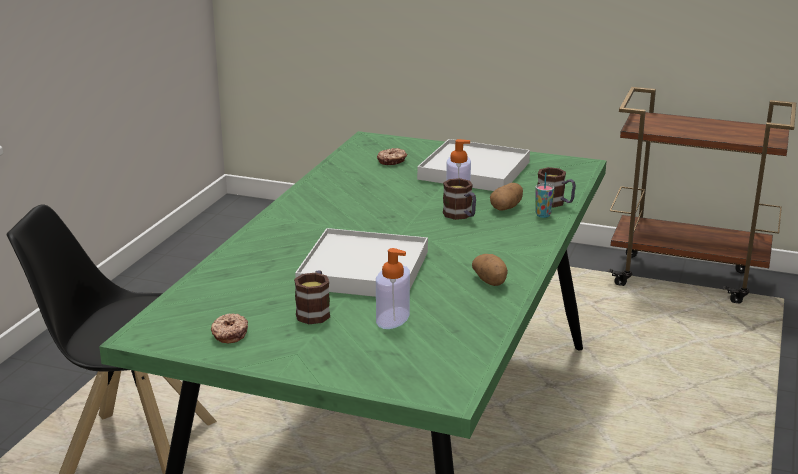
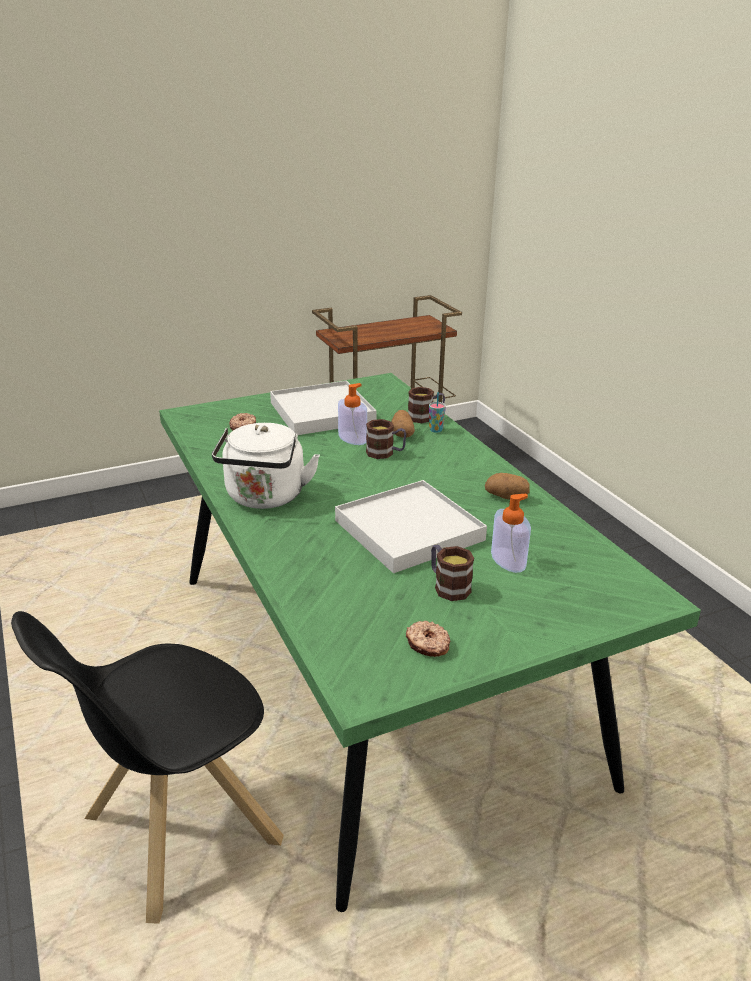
camera: 45 degrees left, 5 degrees up
none -> white kettle [212,423,320,509]

